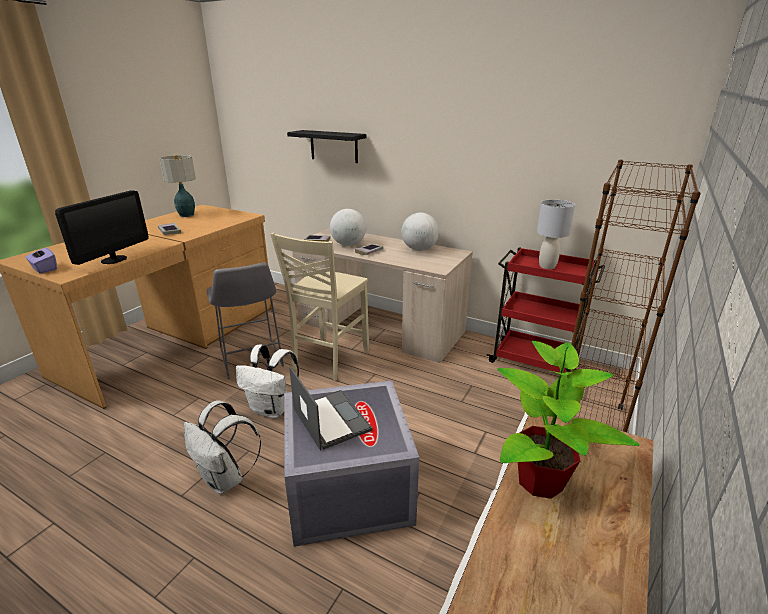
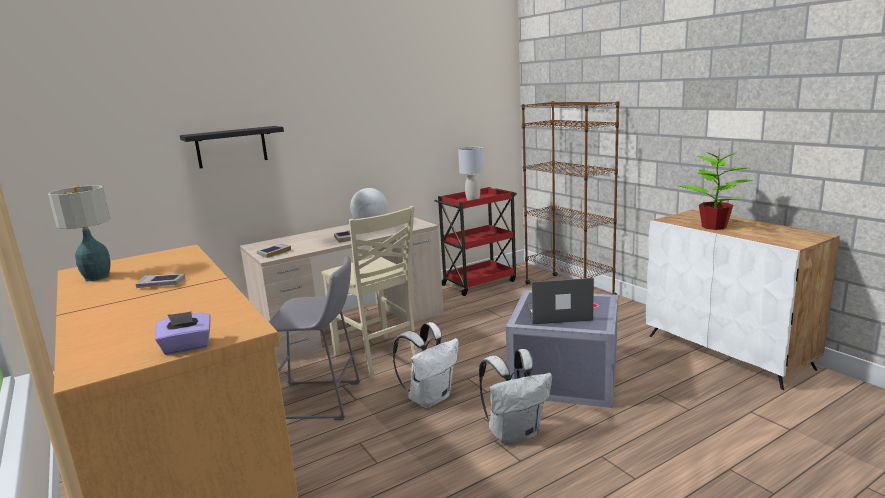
camera: 60 degrees left, 10 degrees down
monitor [55,190,149,265] -> none
globe [330,209,366,246] -> none

